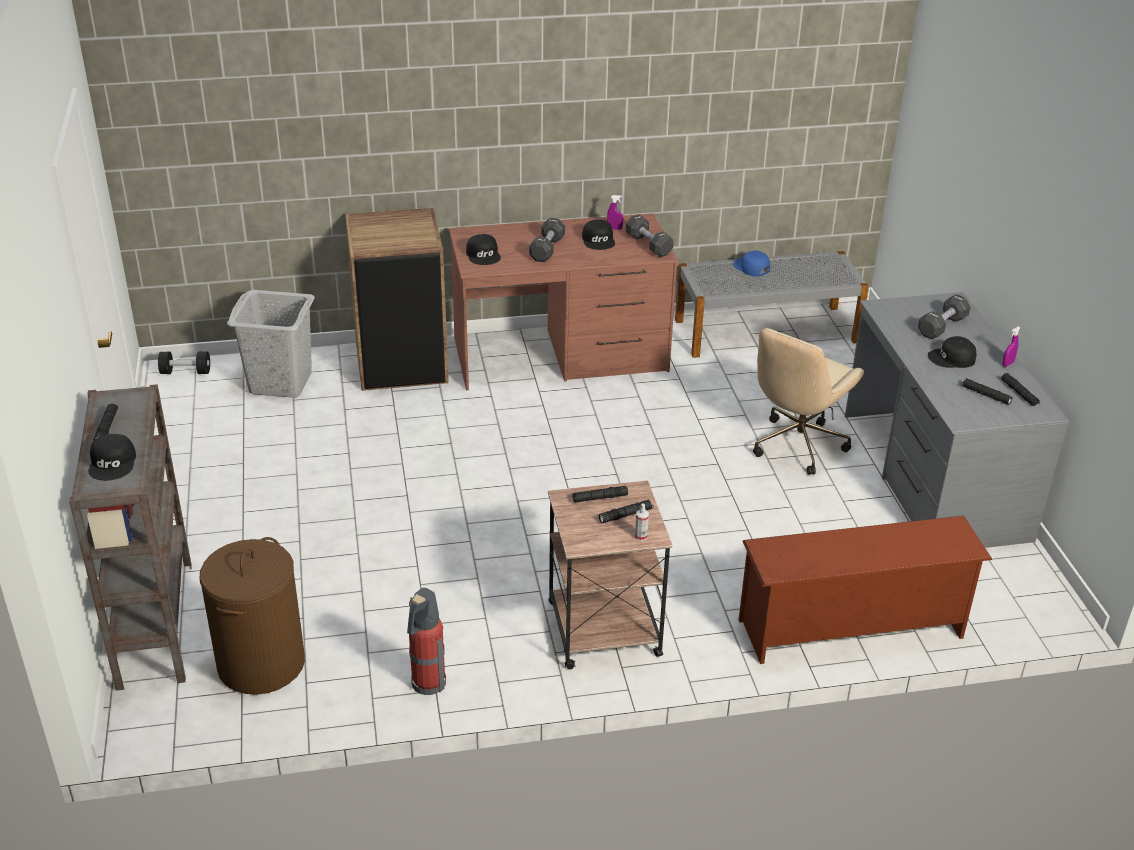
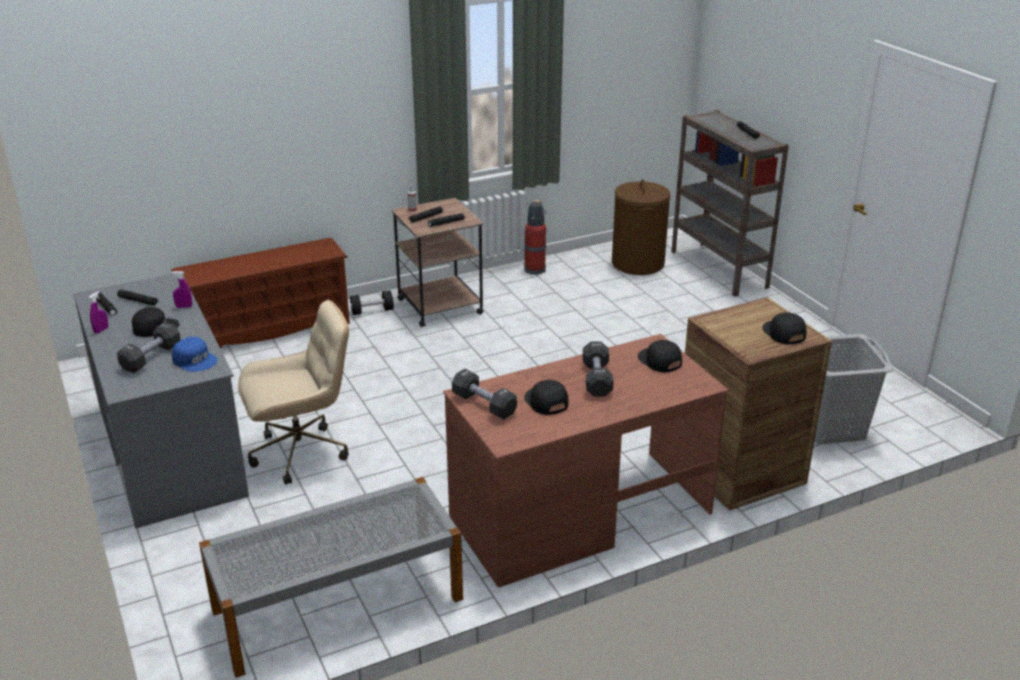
camera: 165 degrees right, 5 degrees down
black cap [89,434,136,481] -> black cap moved to [762,313,806,344]
black dumbbell [158,351,210,374] -> black dumbbell moved to [350,291,394,315]
purple spray bottle [607,195,623,230] -> purple spray bottle moved to [171,271,192,308]
blue cap [734,251,770,277] -> blue cap moved to [172,337,218,372]
beige office chair [753,328,864,475] -> beige office chair turned 45 degrees clockwise [238,300,349,485]

